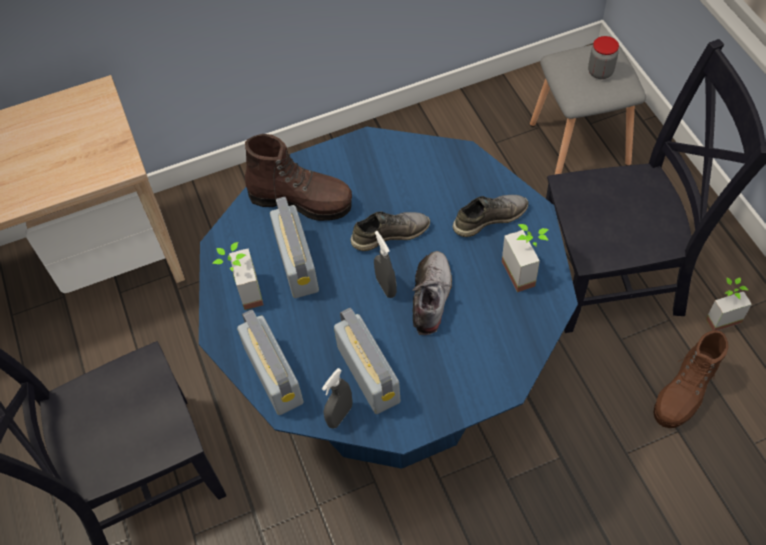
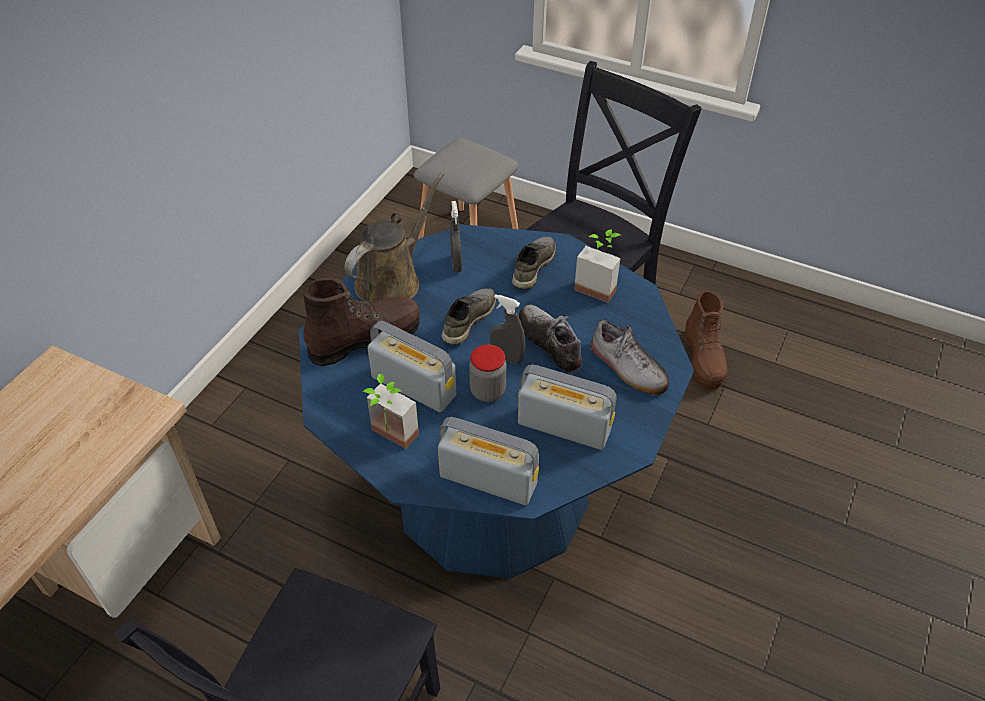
camera: 45 degrees left, 10 degrees down
grey spray bottle [322,368,353,429] -> grey spray bottle moved to [450,201,462,272]
jar [588,36,619,79] -> jar moved to [469,345,506,402]
potted plant [706,277,752,331] -> none
none -> brown watering can [344,173,444,302]
none -> shoe [590,318,669,396]

